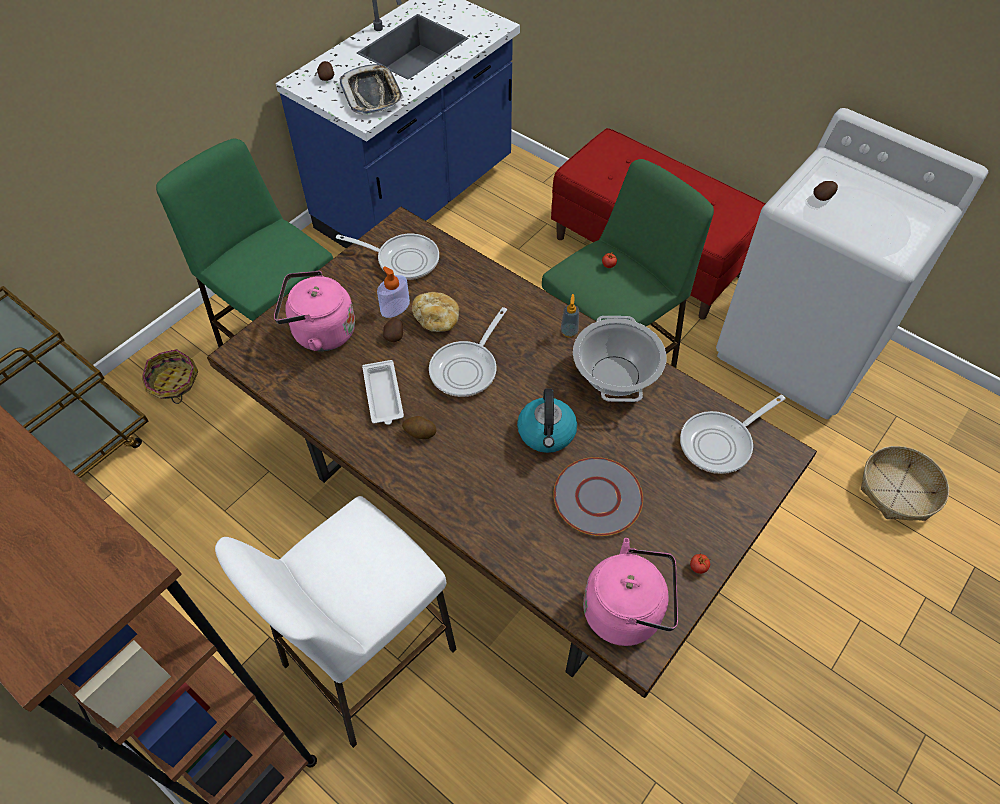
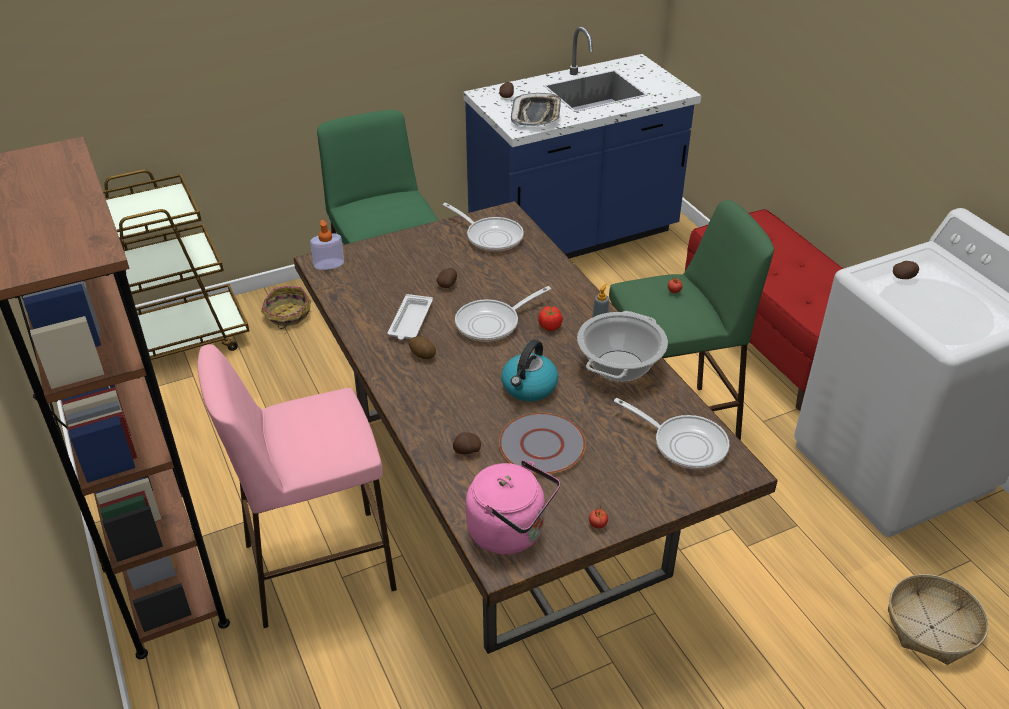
camera: 25 degrees right, 15 degrees down
white stool [215,496,456,748] -> pink stool [197,344,397,628]
pink kettle [274,271,355,351] -> none
soap dispenser [377,266,410,318] -> soap dispenser moved to [310,220,344,270]
bread [412,292,459,332] -> none
frying pan [680,395,785,474] -> frying pan turned 135 degrees counterclockwise [614,398,729,469]
none -> potato [453,432,481,454]
none -> tomato [538,306,563,331]

